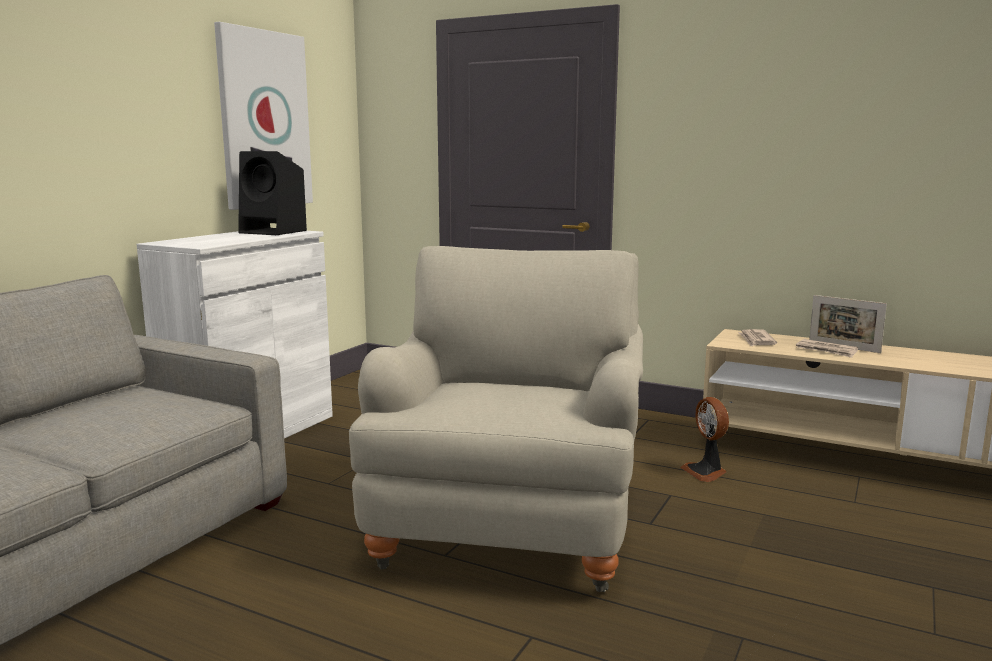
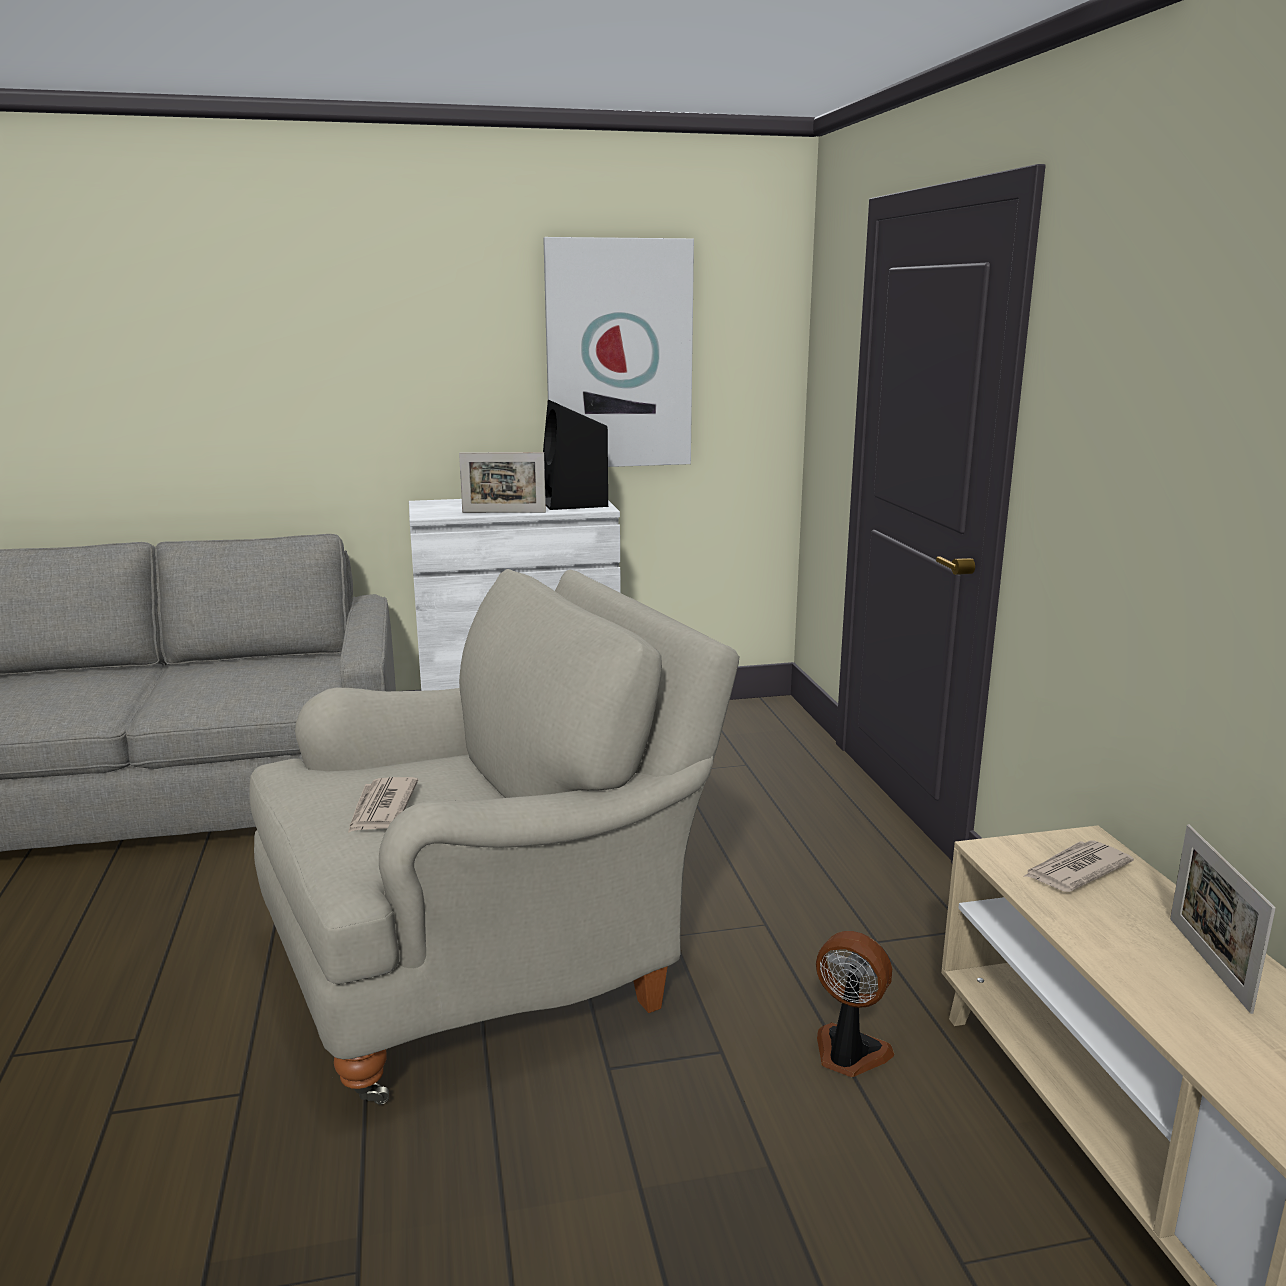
camera: 50 degrees right, 5 degrees up
fan [680,397,729,482] -> fan turned 90 degrees clockwise [816,931,894,1077]
newspaper [796,339,858,358] -> newspaper moved to [348,777,418,833]
none -> picture frame [459,452,546,513]

